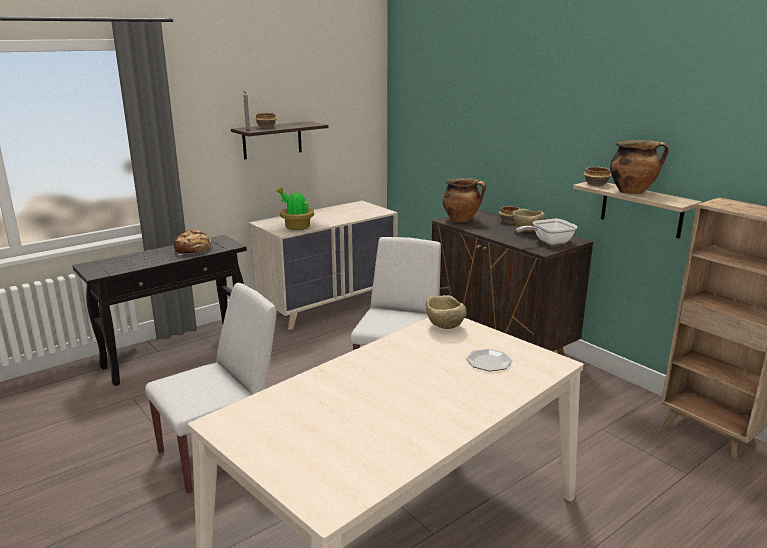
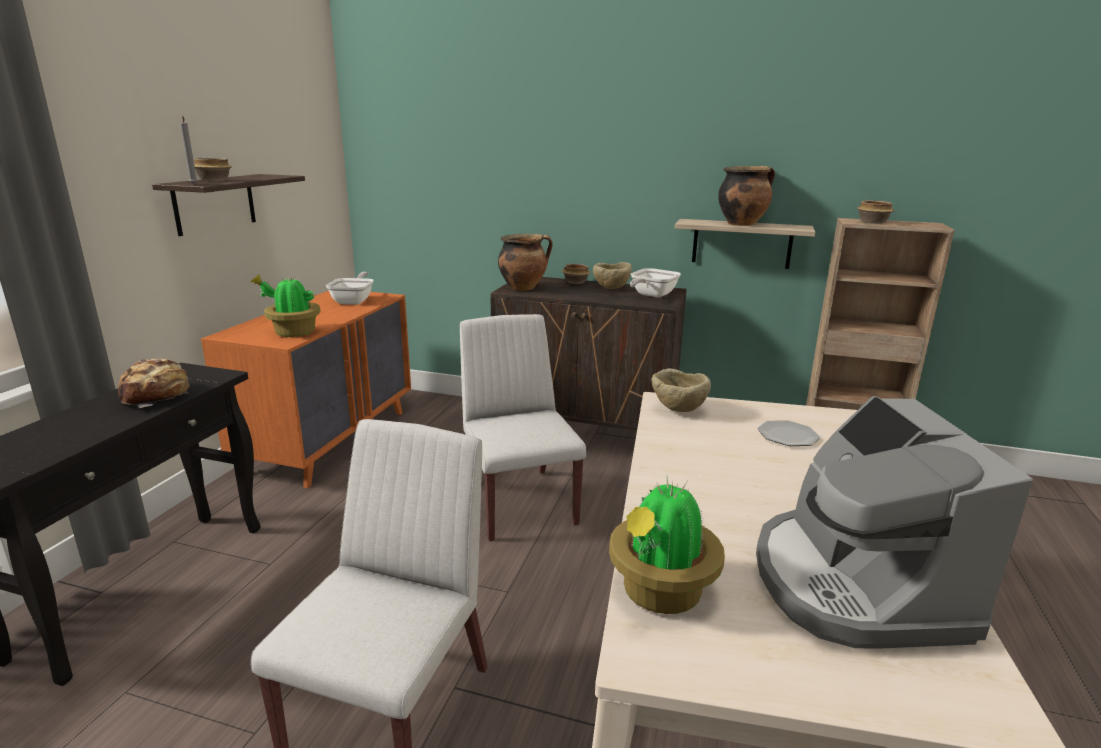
camera: 35 degrees left, 0 degrees up
beige dresser [249,201,398,330] -> orange dresser [201,291,411,489]
bowl [583,167,612,186] -> bowl moved to [857,200,894,224]
none -> frying pan [326,272,374,305]
none -> potted plant [609,477,725,614]
none -> coffee machine [756,396,1033,649]

